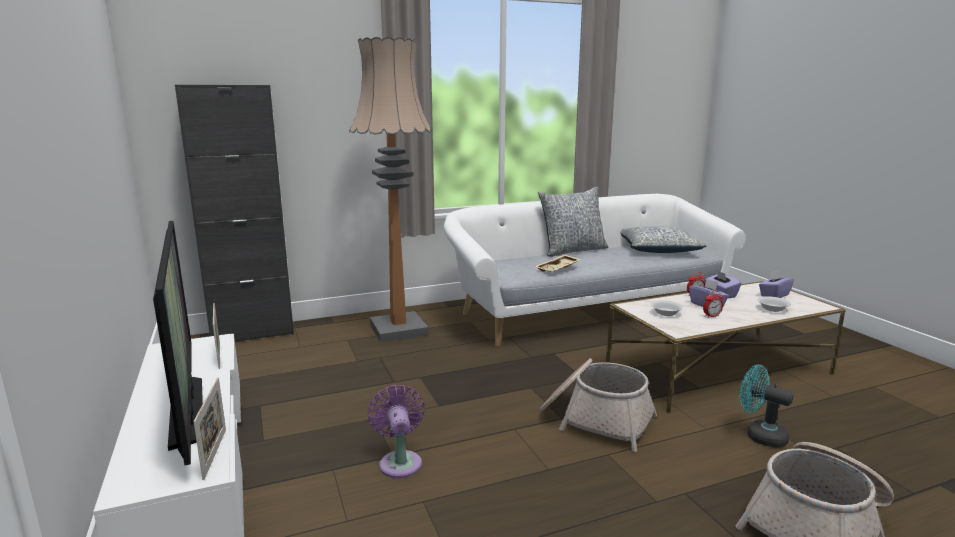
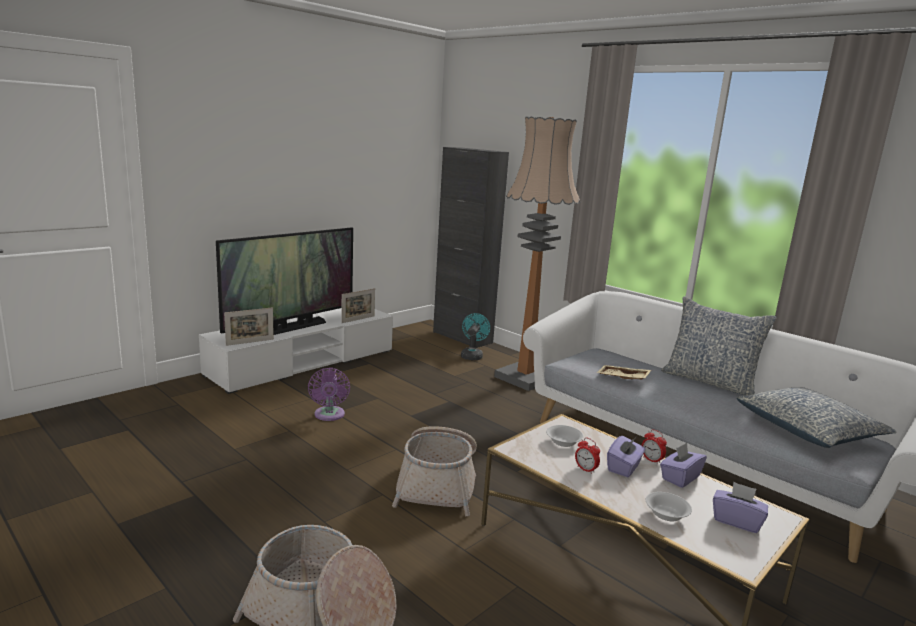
camera: 65 degrees right, 0 degrees up
purple fan [368,385,425,478] -> purple fan turned 120 degrees clockwise [308,368,350,421]
turquoise fan [740,364,794,448] -> turquoise fan moved to [461,313,490,360]

